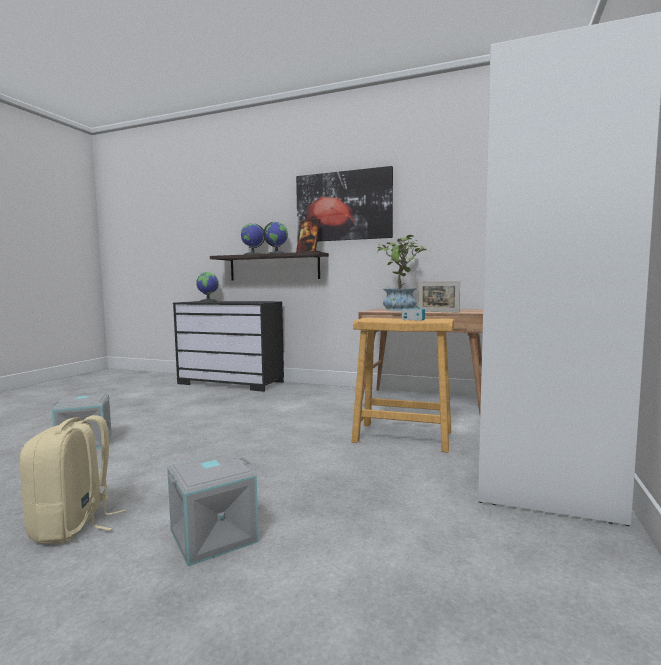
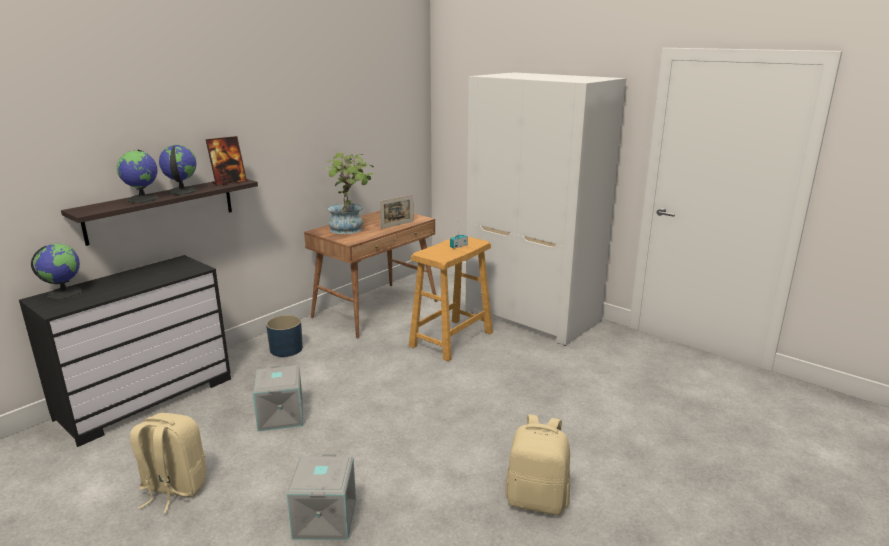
camera: 70 degrees left, 15 degrees up
grey storage box [167,452,259,566] -> grey storage box moved to [253,365,303,431]
picture [296,166,393,242] -> none
none -> beige backpack [130,413,206,513]
none -> blue planter [266,315,303,357]

